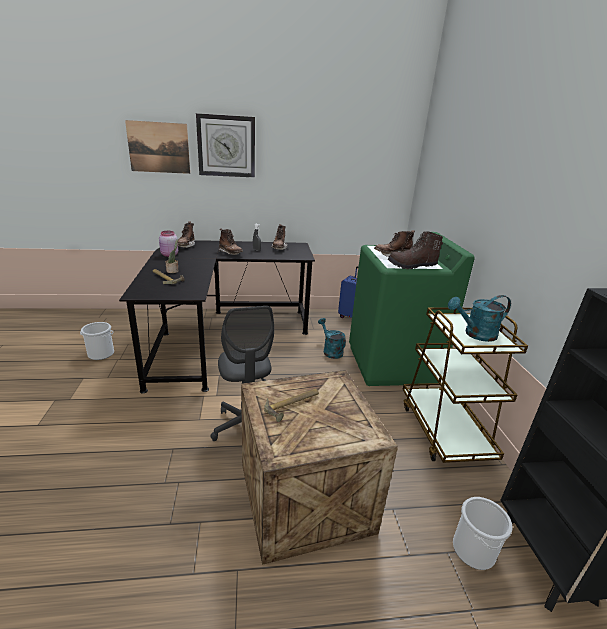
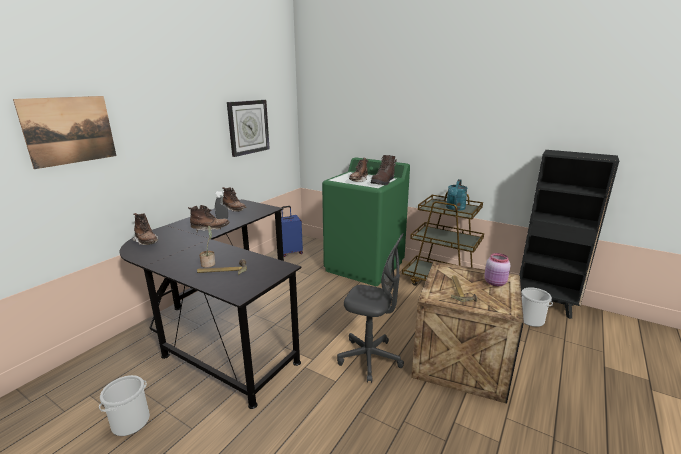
camera: 50 degrees left, 5 degrees down
pink jar [159,231,178,257] -> pink jar moved to [484,253,510,286]
wall clock [196,113,255,178] -> wall clock moved to [227,100,270,157]
turquoise watering can [318,318,346,359] -> none

